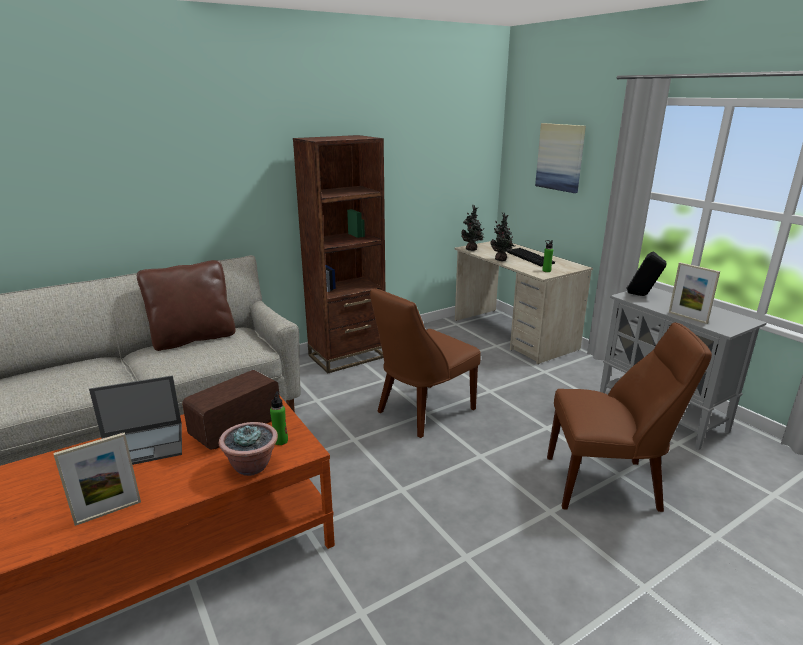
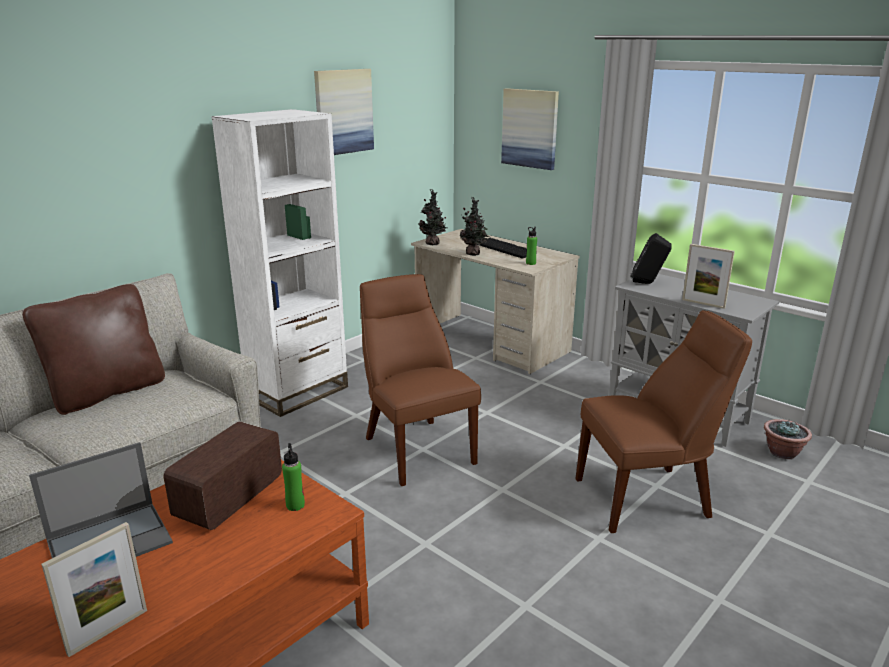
camera: 15 degrees left, 0 degrees up
potted plant [219,422,278,476] -> potted plant moved to [764,419,812,459]
brown bookcase [293,135,386,373] -> white bookcase [211,109,348,417]
brown chair [370,288,481,438] -> brown chair turned 120 degrees clockwise [360,274,481,486]
none -> picture [314,69,374,155]

